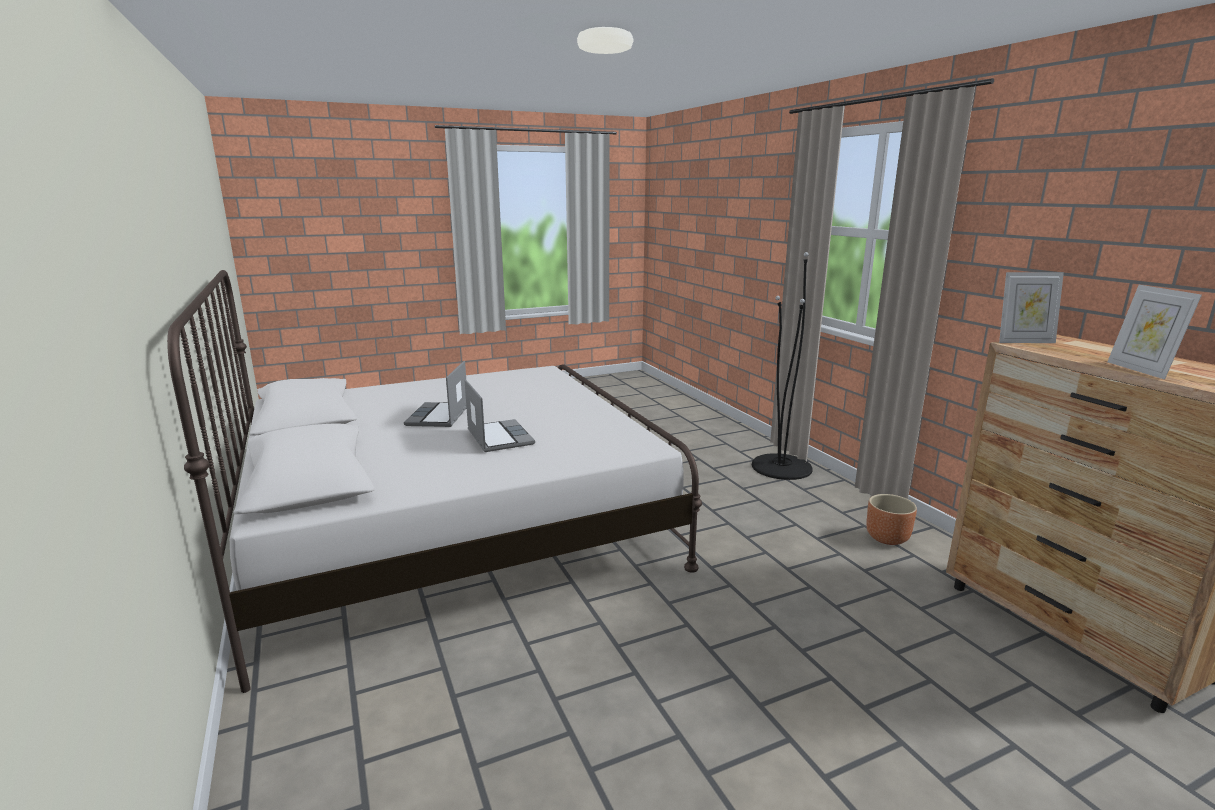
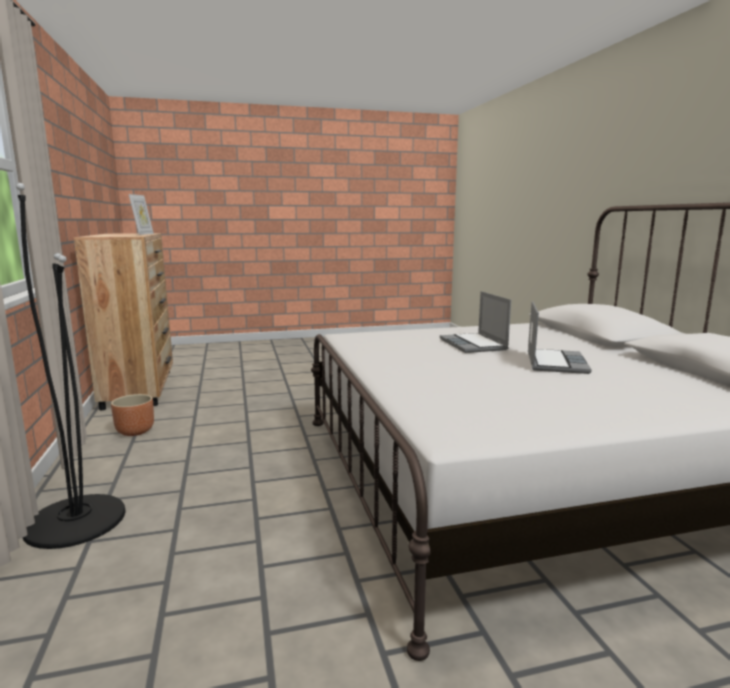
camera: 170 degrees left, 5 degrees down
picture frame [999,272,1064,343] -> none

